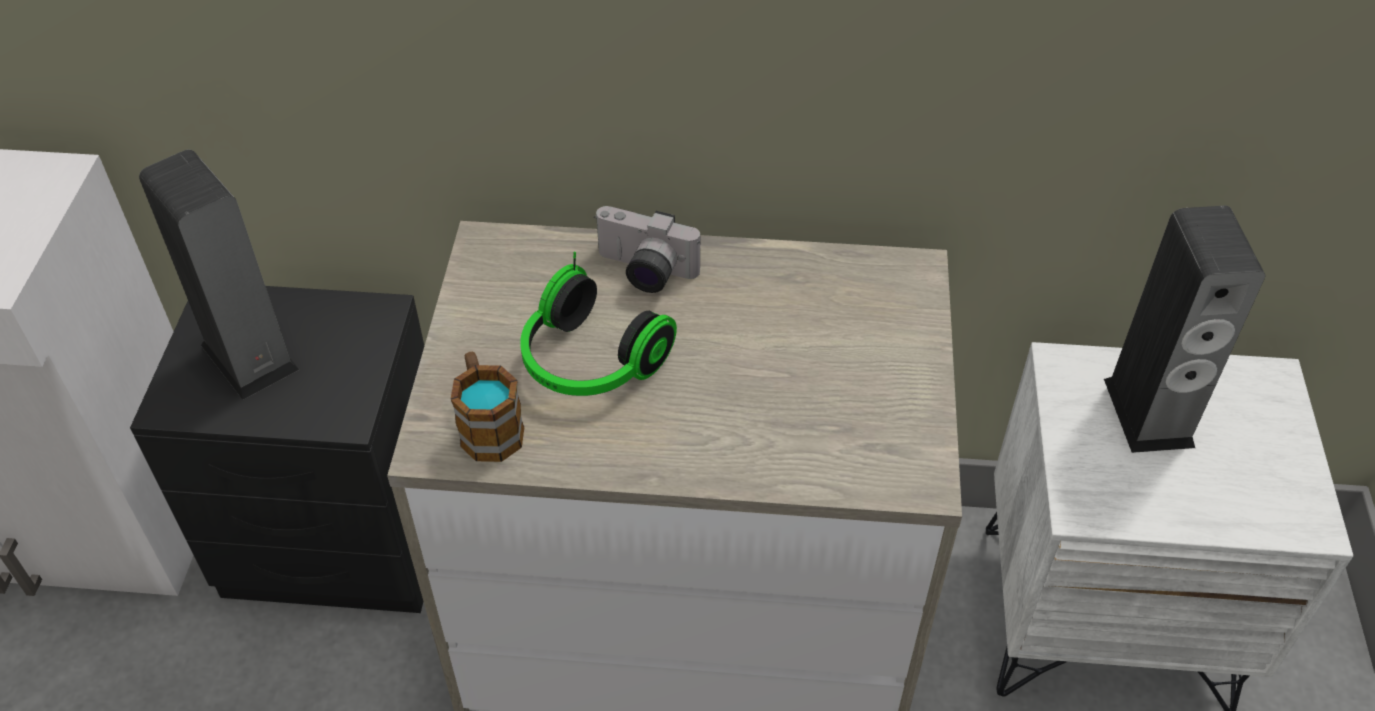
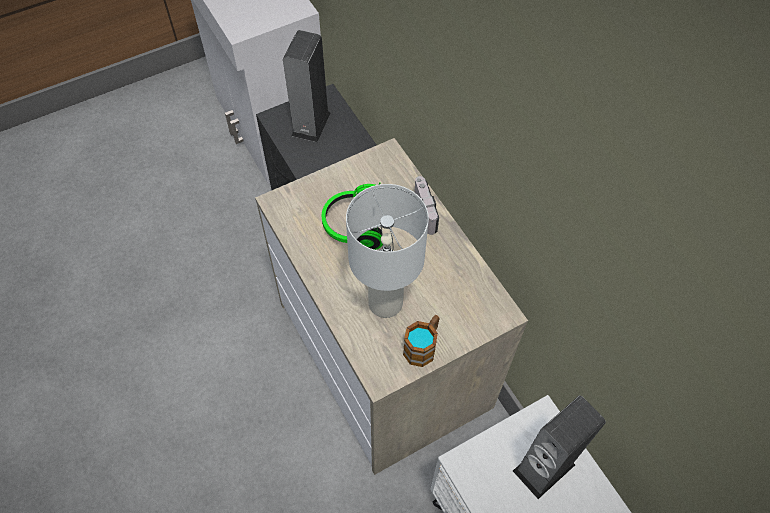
camera: 55 degrees right, 10 degrees up
mug [451,352,524,462] -> mug moved to [403,315,439,367]
none -> white table lamp [346,184,429,318]

